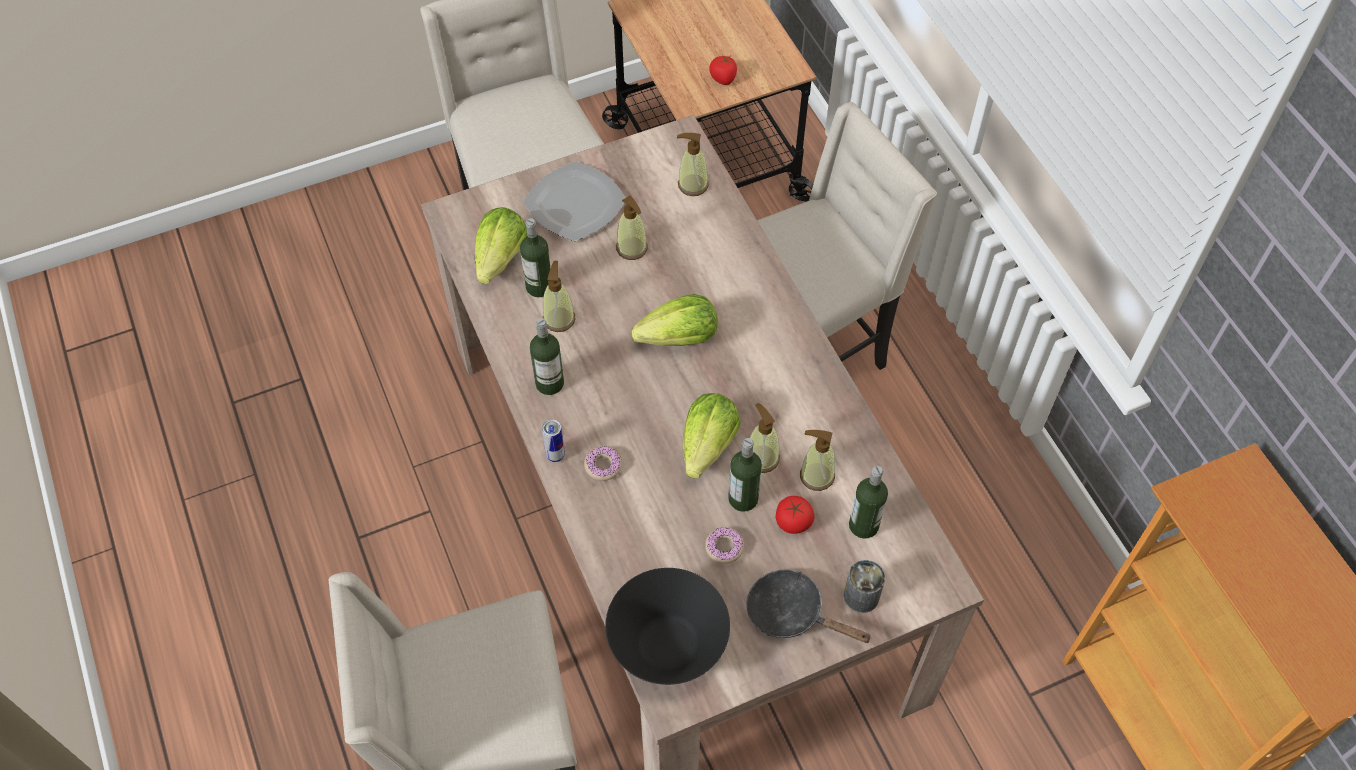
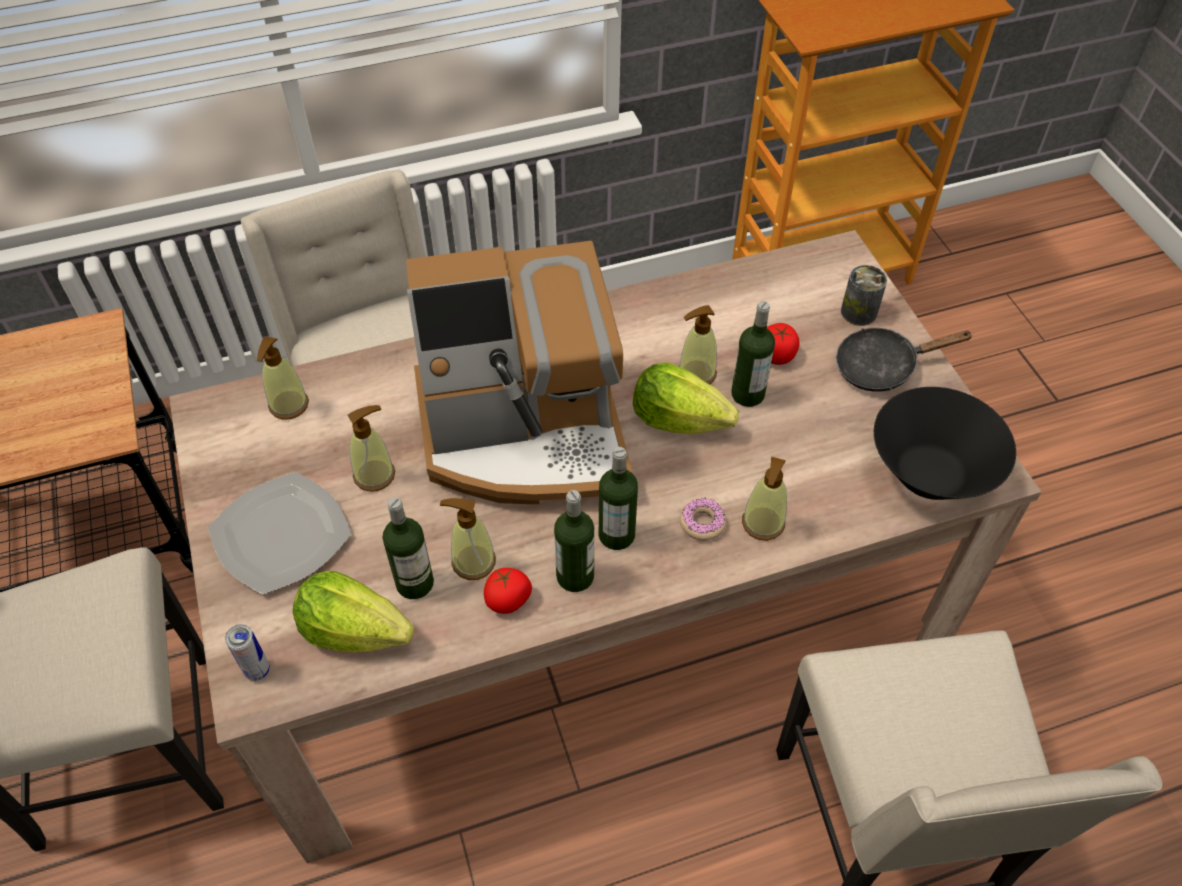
camera: 85 degrees left, 5 degrees down
can [542,419,565,462] -> can moved to [225,624,270,681]
lettuce [632,294,718,346] -> coffee machine [406,241,633,504]
donut [705,527,744,564] -> none
tomato [709,55,737,85] -> tomato moved to [484,568,532,614]
black frying pan [746,569,872,643] -> black frying pan turned 45 degrees clockwise [836,328,974,392]
soap dispenser [800,430,835,491] -> soap dispenser moved to [742,457,787,541]
bottle [849,466,888,539] -> bottle moved to [599,447,638,550]

